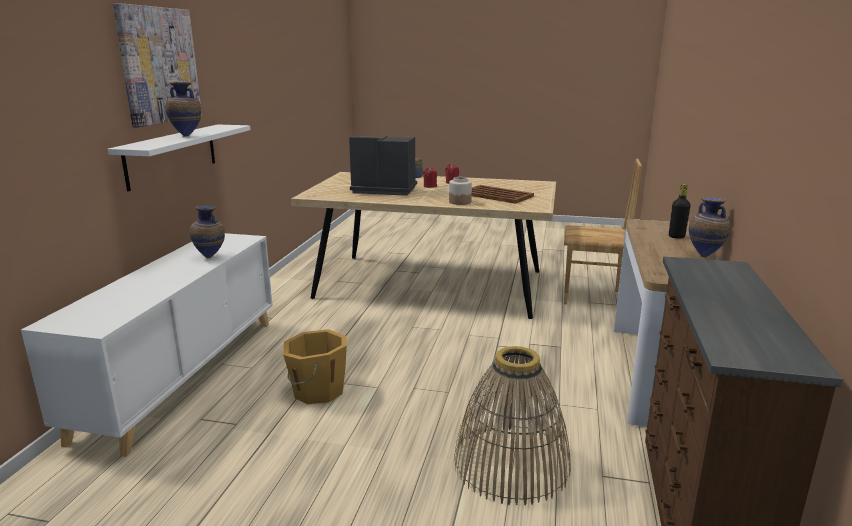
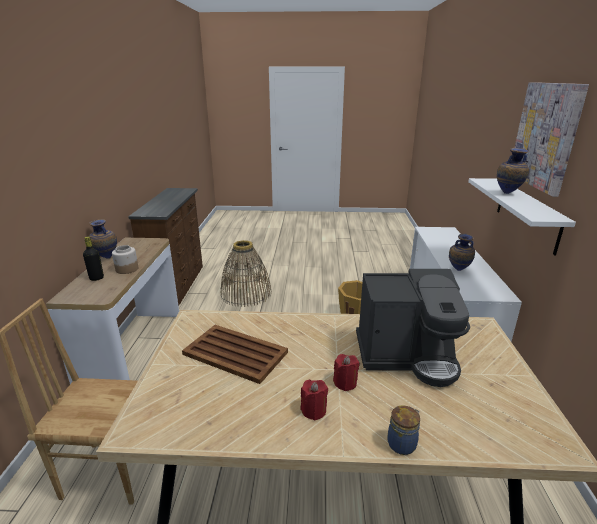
camera: 170 degrees right, 5 degrees up
jar [449,177,472,205] -> jar moved to [112,245,138,274]

